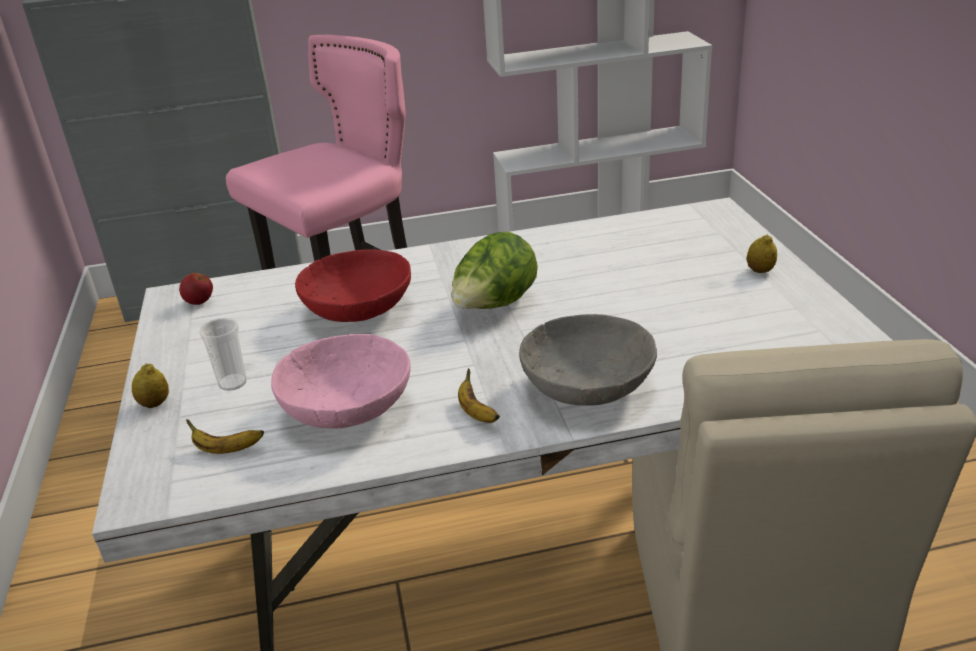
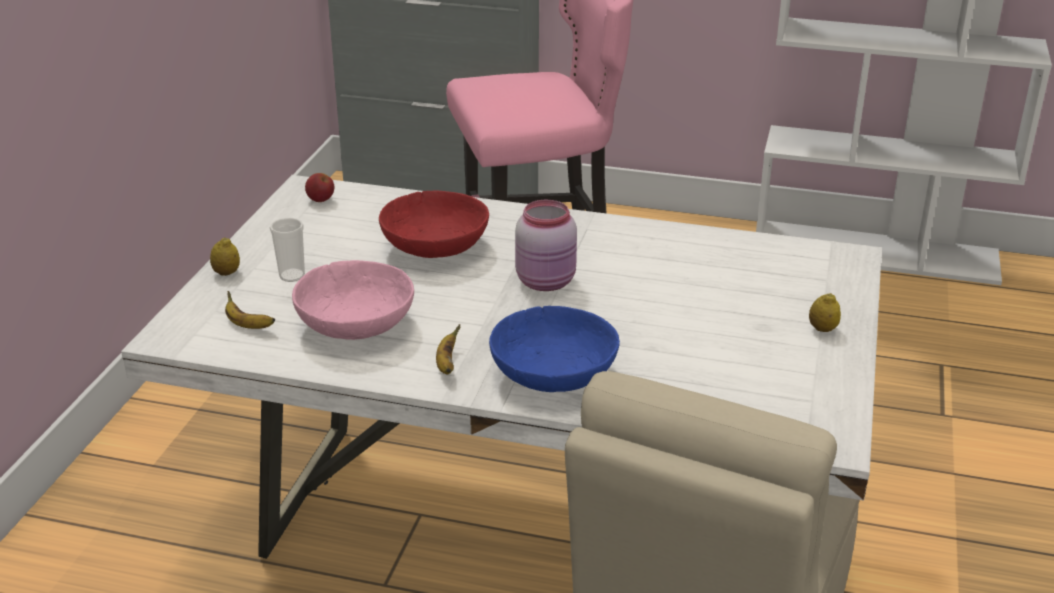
camera: 25 degrees right, 0 degrees up
lettuce [451,232,538,309] -> pink jar [515,200,577,291]
grey bowl [519,314,657,406] -> blue bowl [489,306,620,392]

